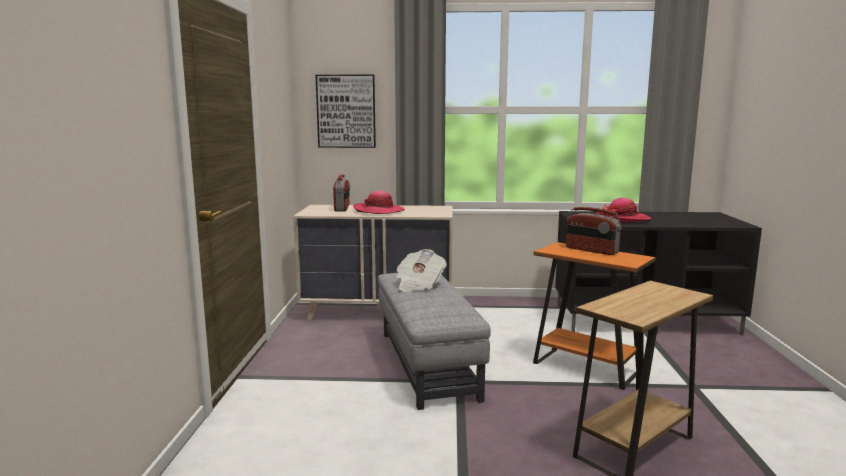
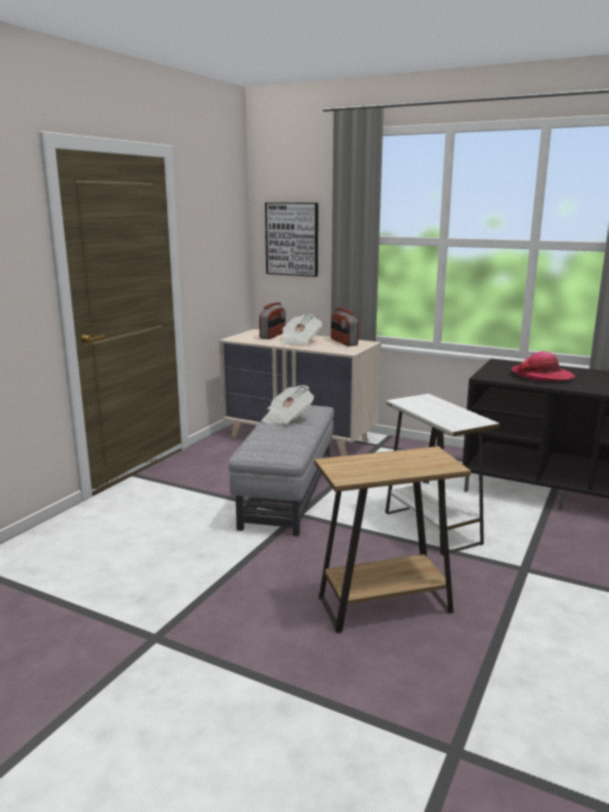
camera: 25 degrees right, 5 degrees up
hat [353,190,405,214] -> newspaper [281,314,322,345]
orange side table [533,242,655,390] -> white side table [385,394,500,556]
radio [566,207,622,255] -> radio moved to [331,307,359,346]

